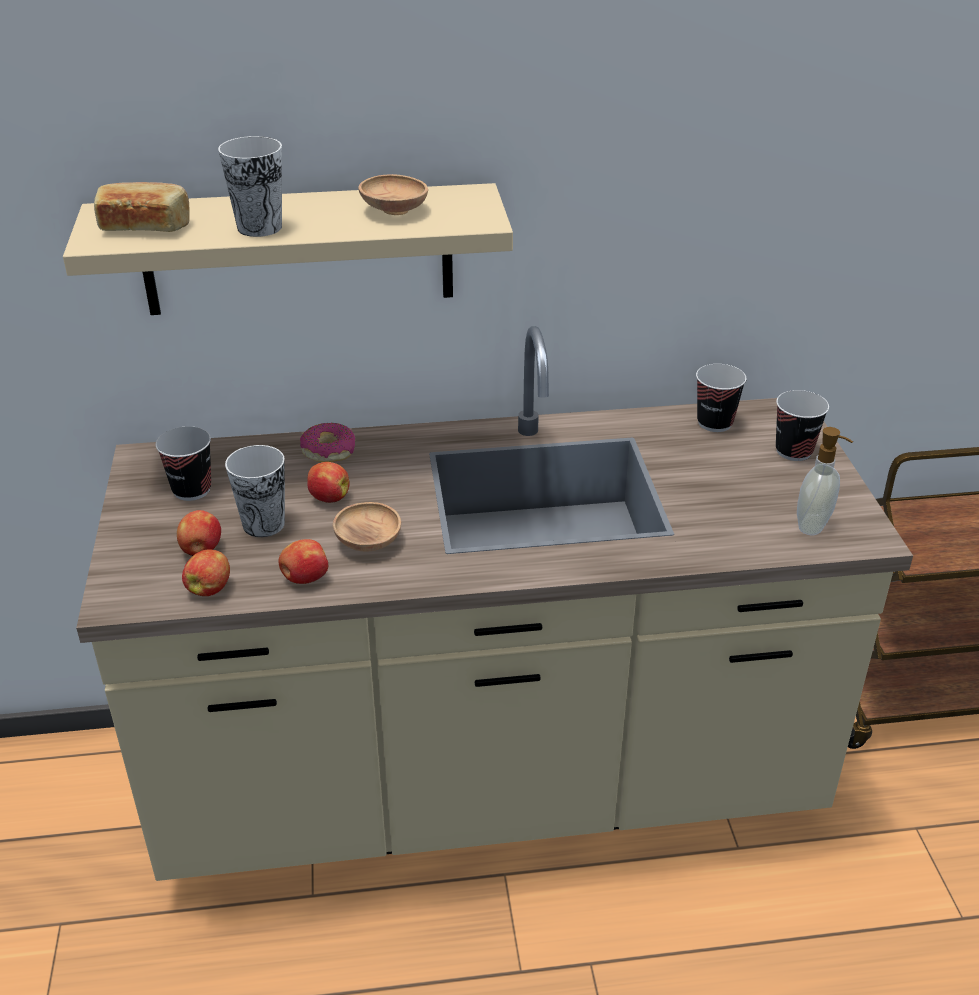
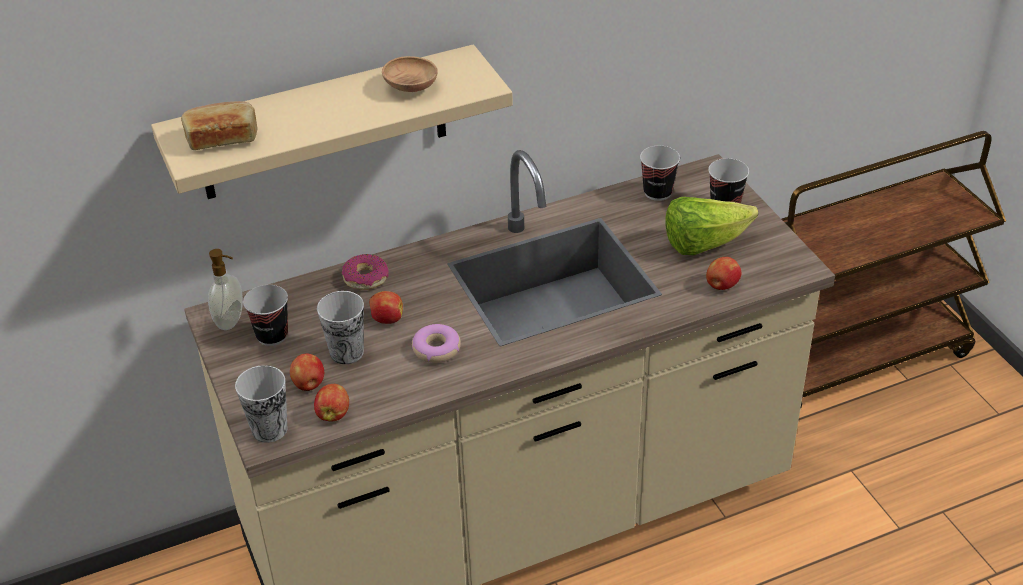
camera: 15 degrees left, 5 degrees up
cup [218,136,282,237] -> cup moved to [235,365,287,443]
apple [279,539,328,584] -> apple moved to [706,257,741,290]
brown bowl [333,502,401,551] -> donut [412,324,461,363]
soap dispenser [797,427,853,535] -> soap dispenser moved to [208,249,243,330]
none -> lettuce [665,197,758,255]

